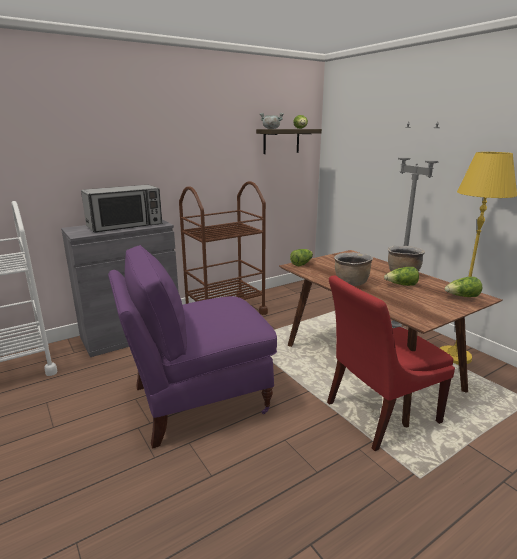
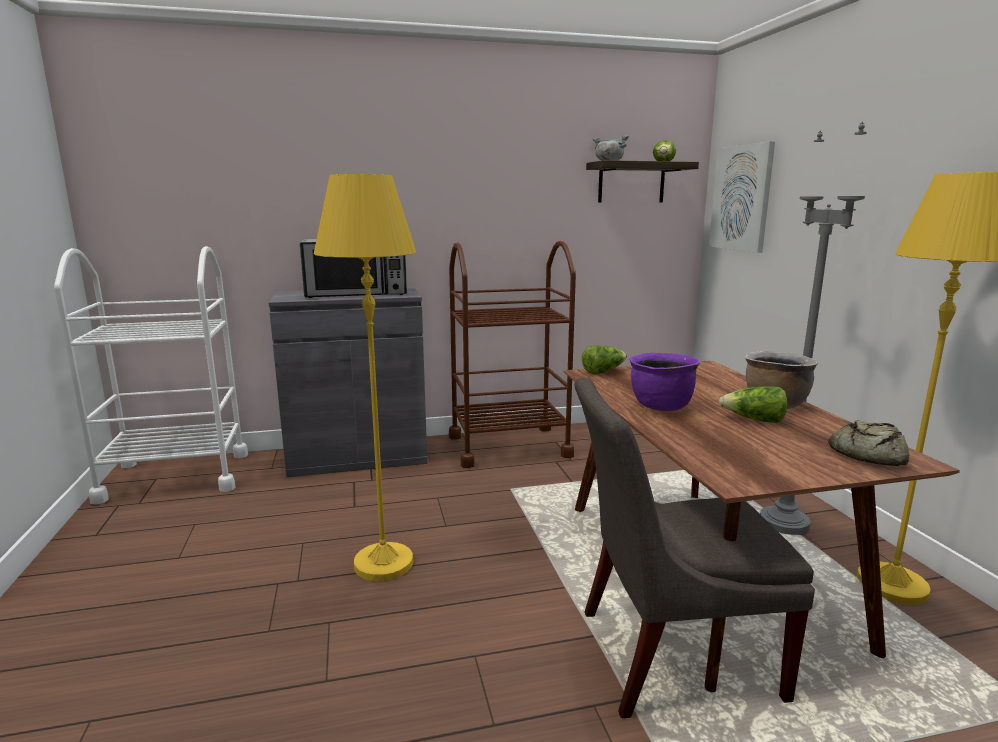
camera: 20 degrees right, 5 degrees down
purple chair [108,245,277,449] -> yellow floor lamp [314,174,416,581]
red chair [327,275,455,451] -> grey chair [574,377,815,718]
brown cooking pot [334,252,373,286] -> purple cooking pot [629,353,700,411]
lettuce [445,277,482,297] -> bread [828,420,909,466]
none -> picture [709,141,775,253]

